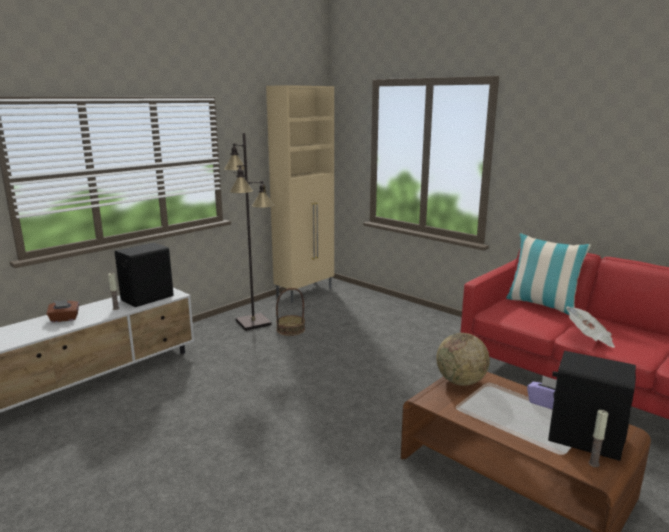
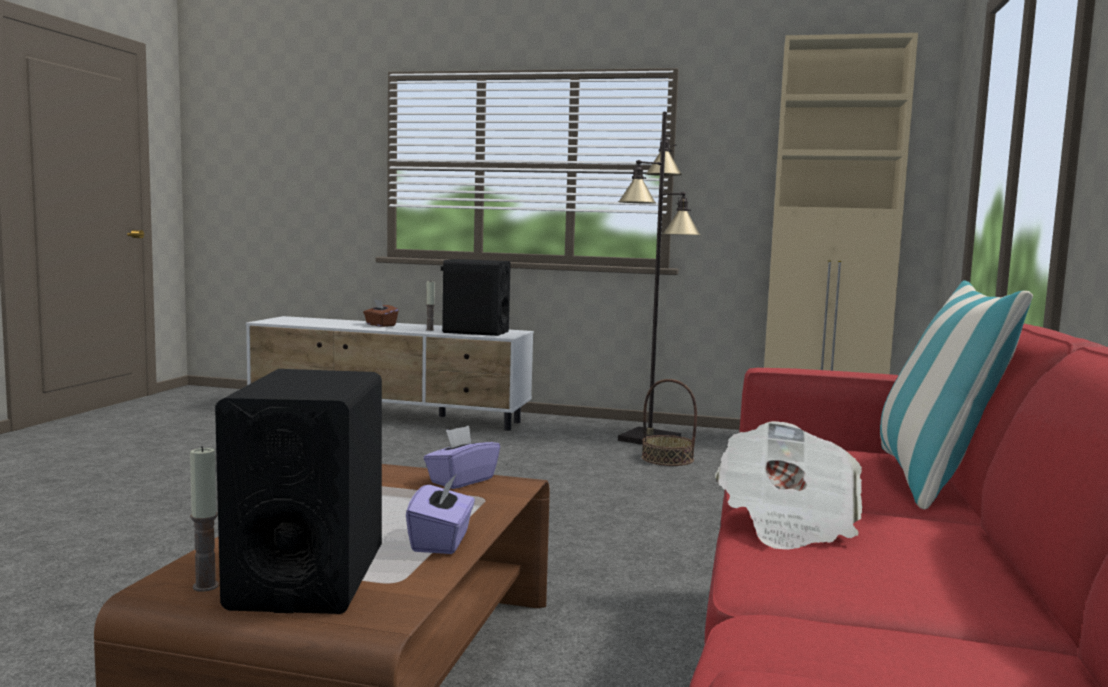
camera: 60 degrees right, 10 degrees down
globe [436,333,490,386] -> purple tissue box [424,426,500,489]

